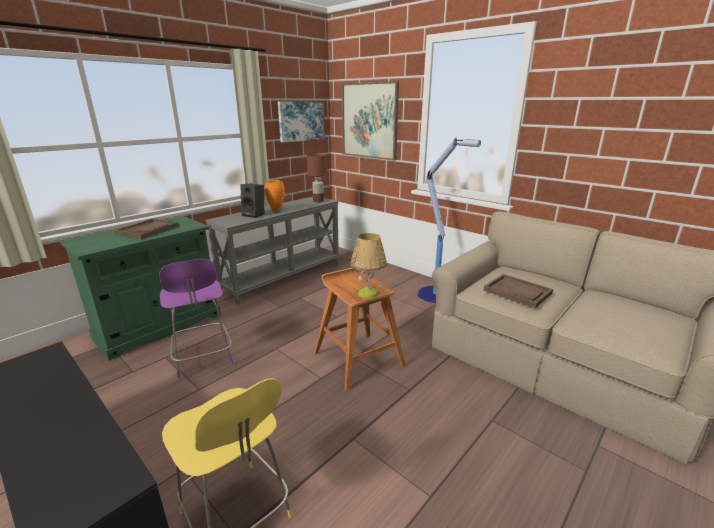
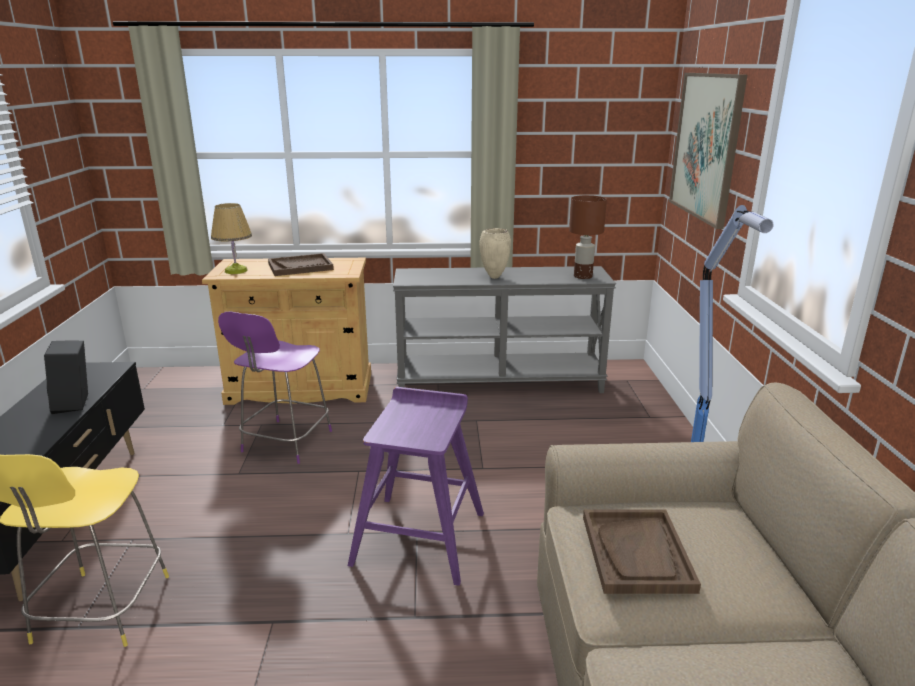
camera: 45 degrees right, 0 degrees up
green cabinet [60,216,221,361] -> beige cabinet [202,258,371,405]
black speaker [240,184,264,218] -> black speaker moved to [44,341,88,414]
orange vase [264,180,285,212] -> beige vase [479,228,511,279]
picture [278,101,324,143] -> none
brown stool [314,268,406,391] -> purple stool [348,387,484,586]
table lamp [350,233,387,298] -> table lamp moved to [211,203,252,274]

